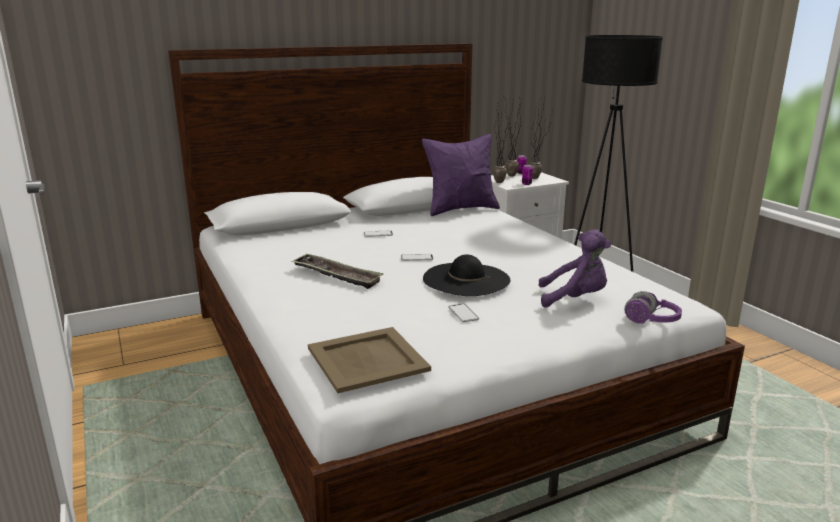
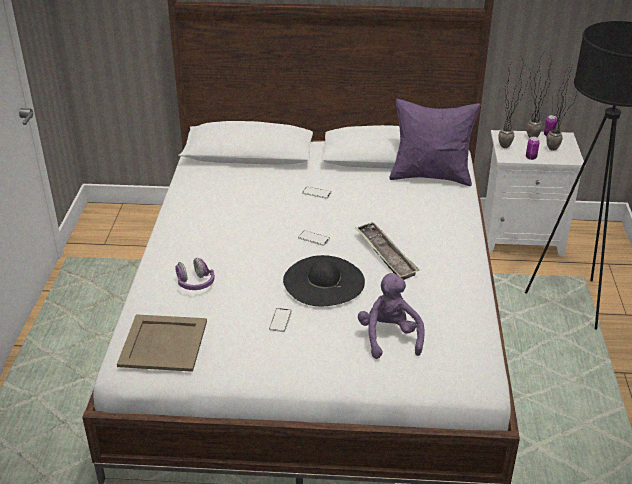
camera: 30 degrees right, 15 degrees up
tray [291,254,383,289] -> tray moved to [355,222,420,280]
purple plush toy [539,229,611,307] -> purple plush toy turned 135 degrees counterclockwise [358,273,425,359]
purple headphones [624,291,682,324] -> purple headphones moved to [175,258,215,290]

